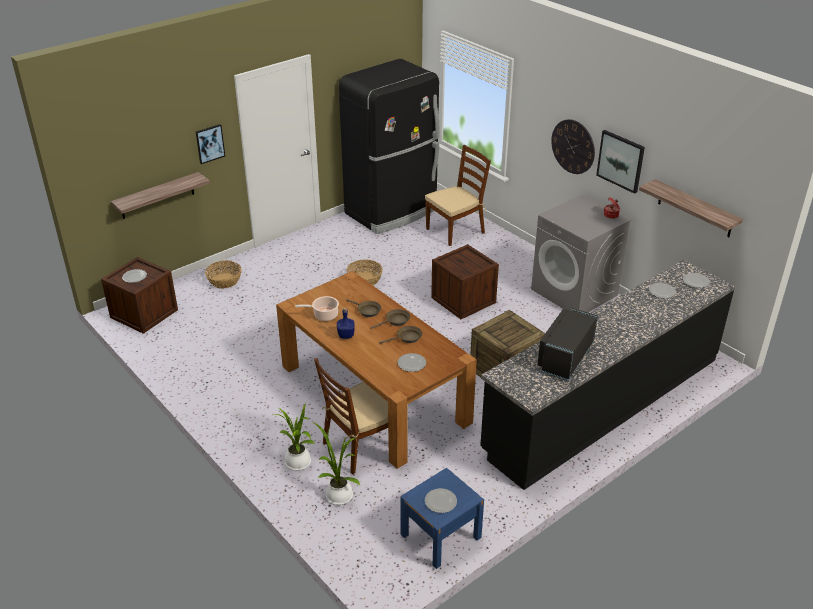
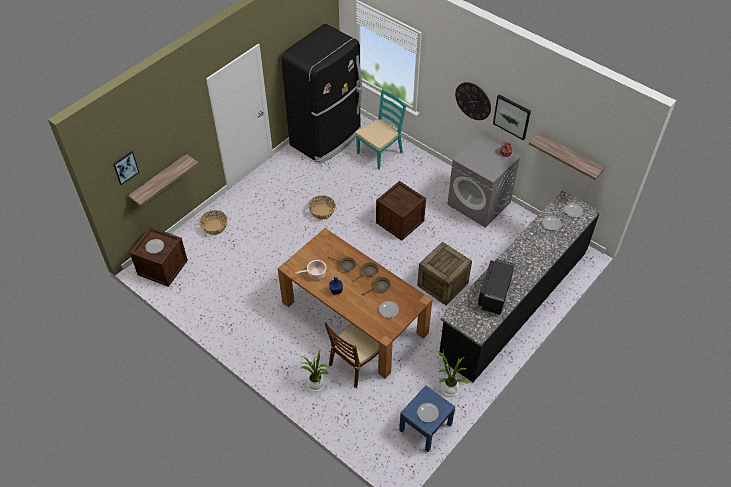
camera: 10 degrees left, 15 degrees up
picture [196,124,225,164] -> picture moved to [113,151,139,185]
potted plant [314,423,360,505] -> potted plant moved to [436,349,468,396]
brown chair [425,145,491,246] -> turquoise chair [355,89,406,169]

